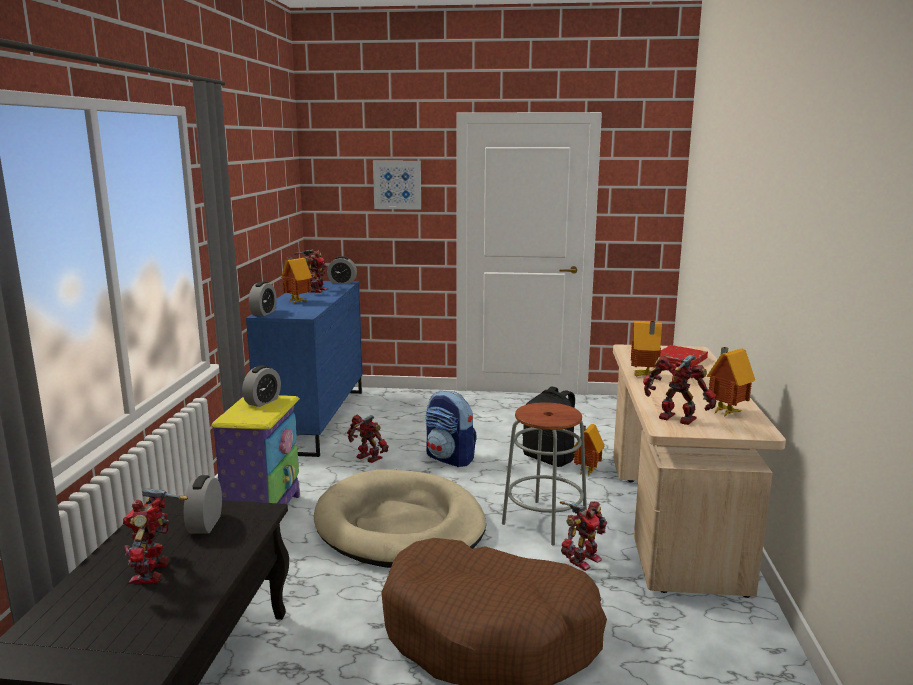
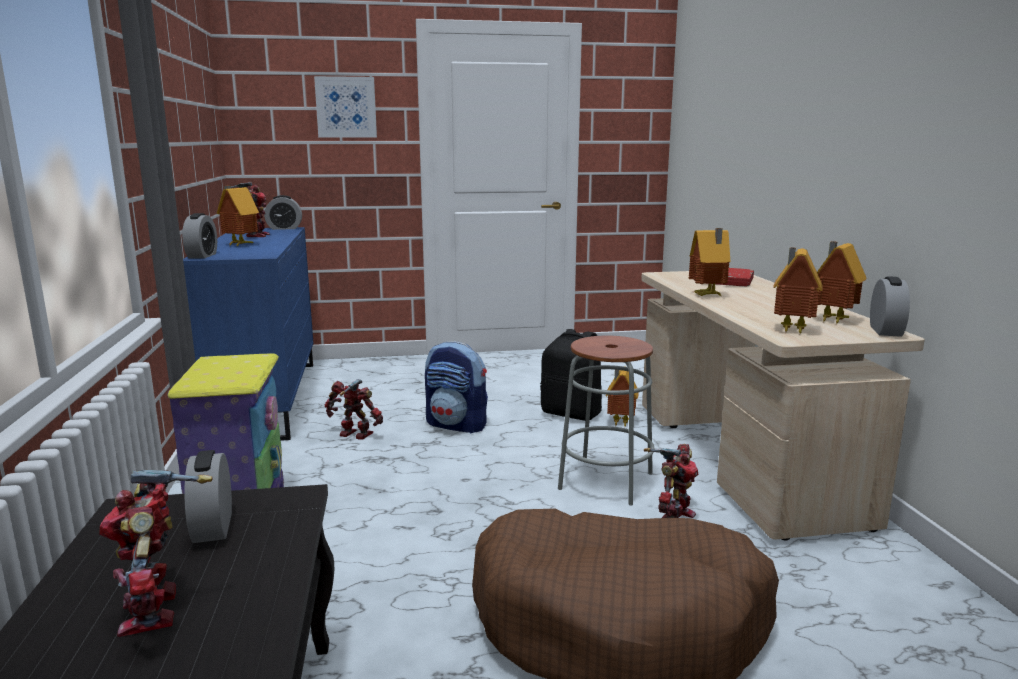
camera: 15 degrees left, 0 degrees up
alarm clock [242,365,281,407] -> alarm clock moved to [870,276,910,337]
beige dog bed [314,469,486,568] -> none
toy robot [643,355,717,425] -> toy house [773,247,823,333]

